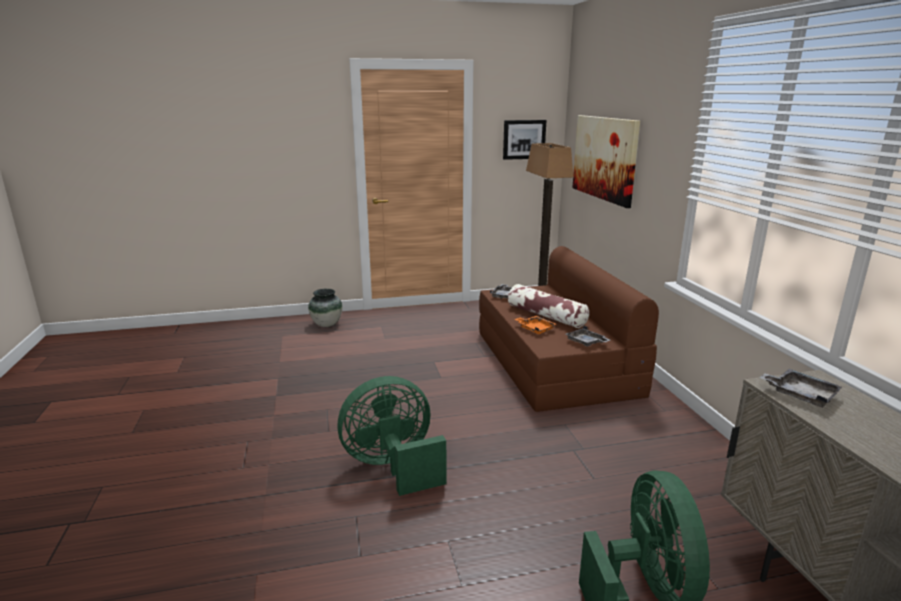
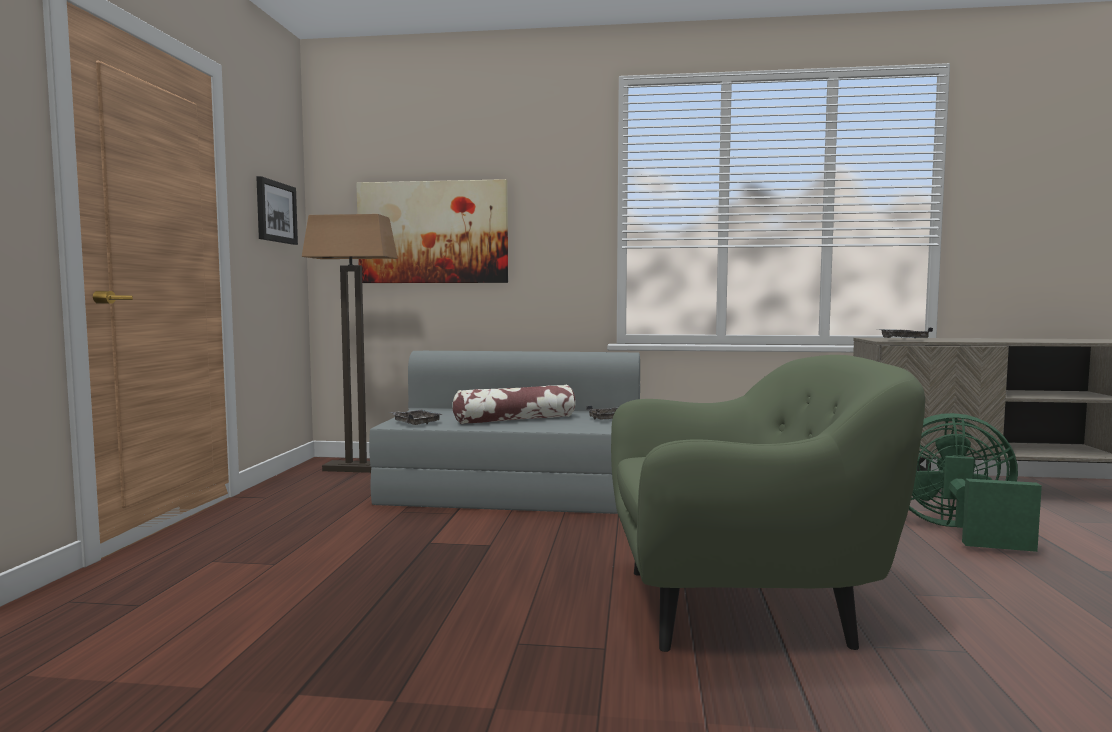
camera: 70 degrees left, 15 degrees down
vase [308,289,342,327] -> none
green fan [338,376,446,496] -> green armchair [611,355,925,652]
brown sofa [479,246,659,412] -> grey sofa [369,351,640,514]
orange tray [515,316,557,334] -> none

